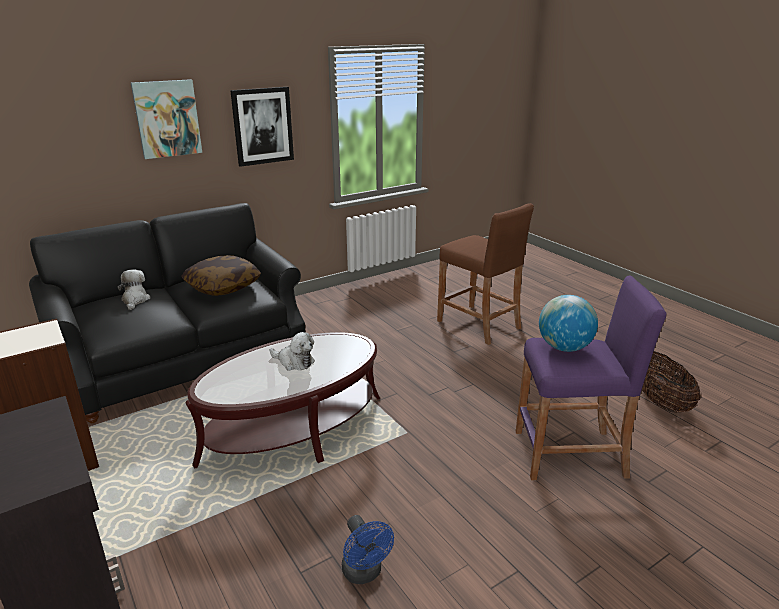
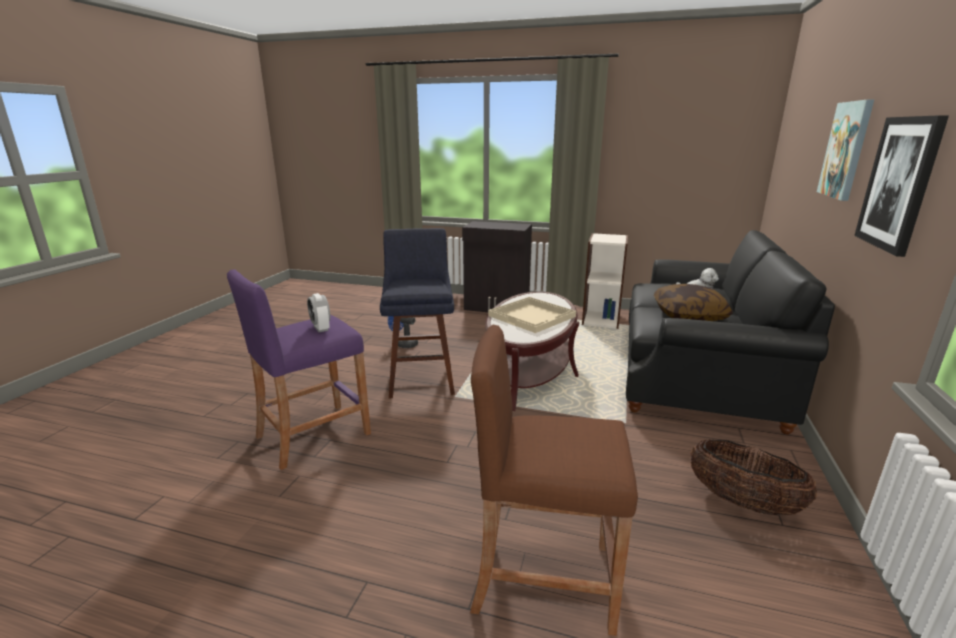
camera: 140 degrees right, 5 degrees down
plush toy [270,332,315,371] -> beige tray [488,297,576,333]
globe [539,295,598,352] -> alarm clock [307,293,330,332]
basket [642,351,701,413] -> basket moved to [690,439,817,516]
none -> blue stool [380,228,455,398]

